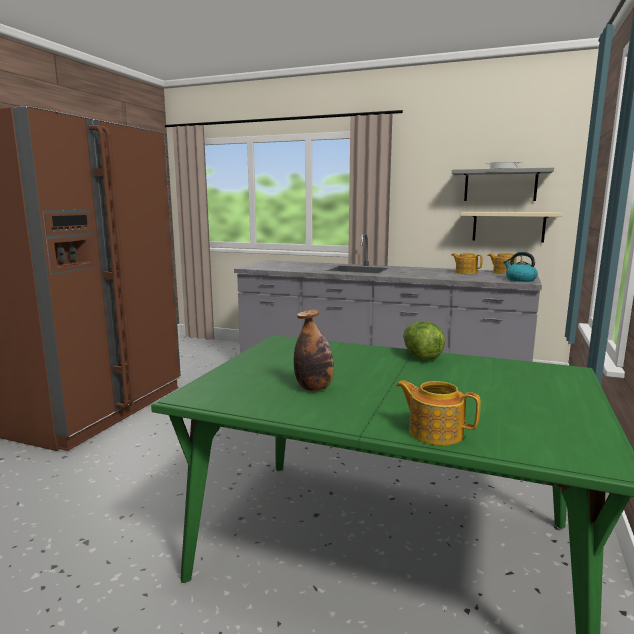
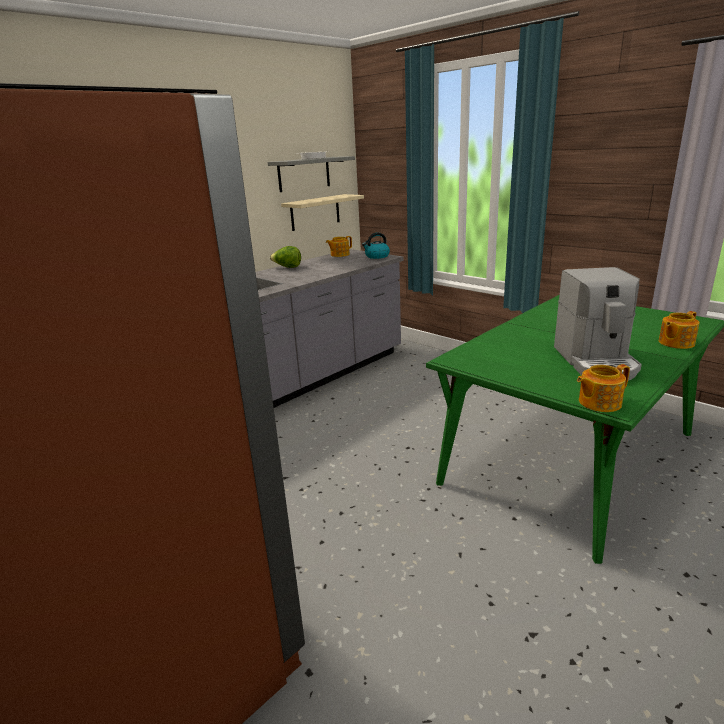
camera: 65 degrees left, 10 degrees up
bottle [294,309,334,391] -> coffee machine [554,267,642,381]
lettuce [403,321,445,361] -> lettuce moved to [270,246,301,268]
teapot [452,253,483,274] -> teapot moved to [577,364,630,412]

